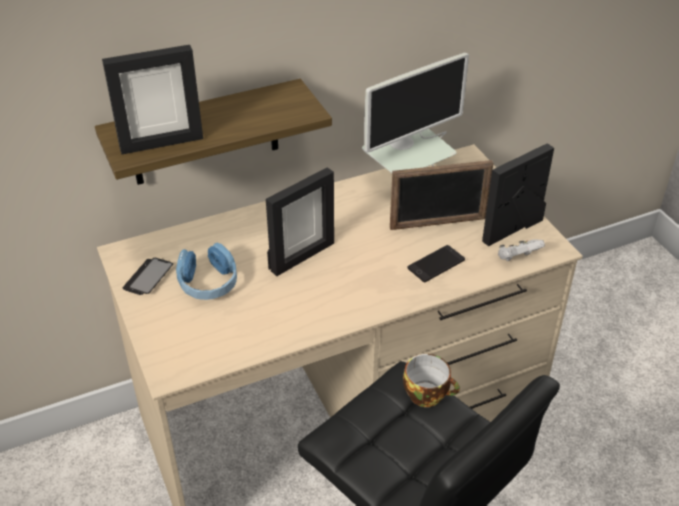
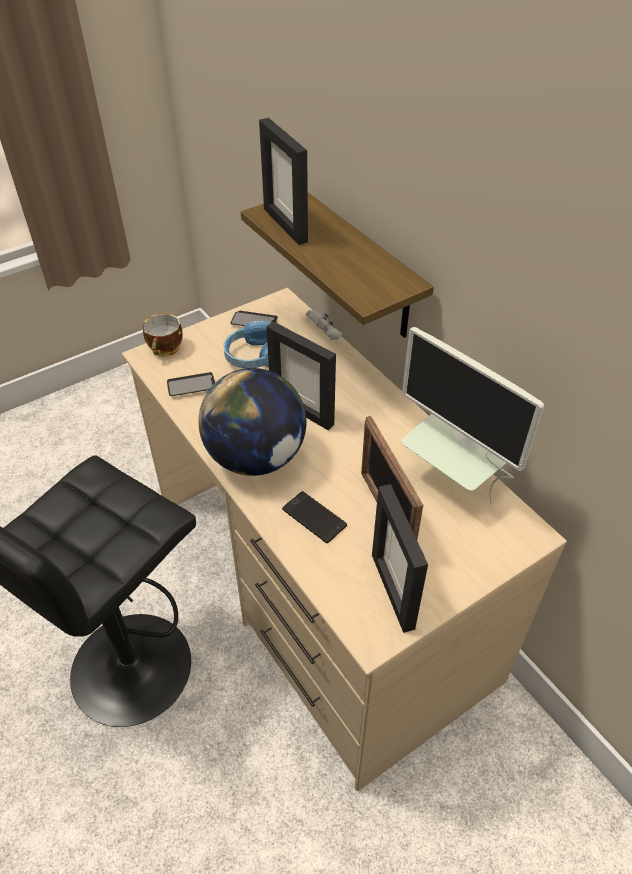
camera: 80 degrees right, 5 degrees up
cup [403,354,460,407] -> cup moved to [143,314,183,356]
picture frame [482,143,554,246] -> picture frame turned 150 degrees counterclockwise [372,484,428,633]
white game controller [498,239,545,261] -> white game controller moved to [306,310,342,340]
none -> phone [167,372,215,396]
none -> globe [198,368,307,476]

